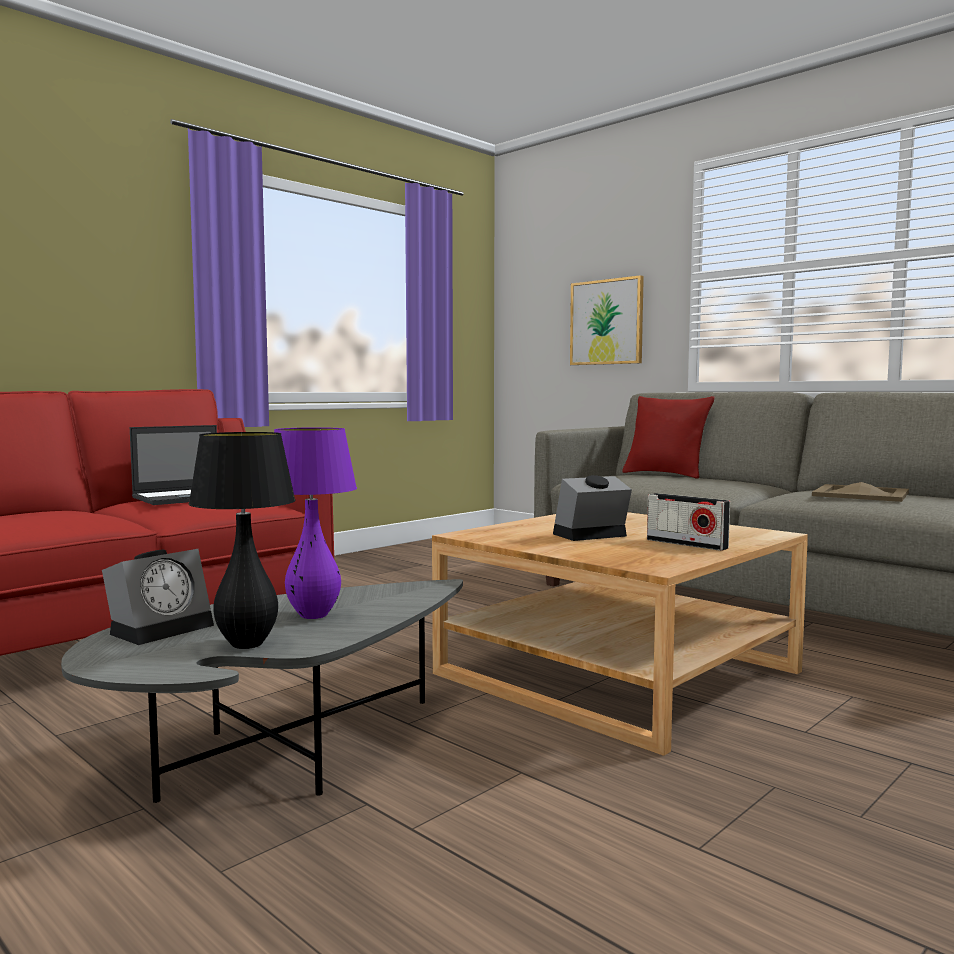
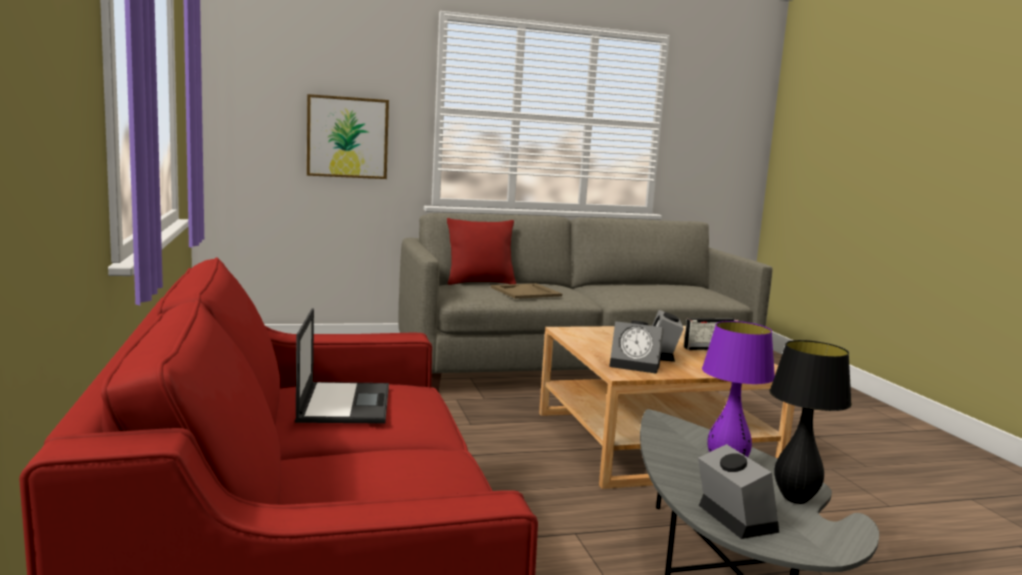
camera: 60 degrees left, 5 degrees up
beige tray [812,482,909,502] -> beige tray moved to [491,283,562,299]
none -> alarm clock [609,321,664,374]

